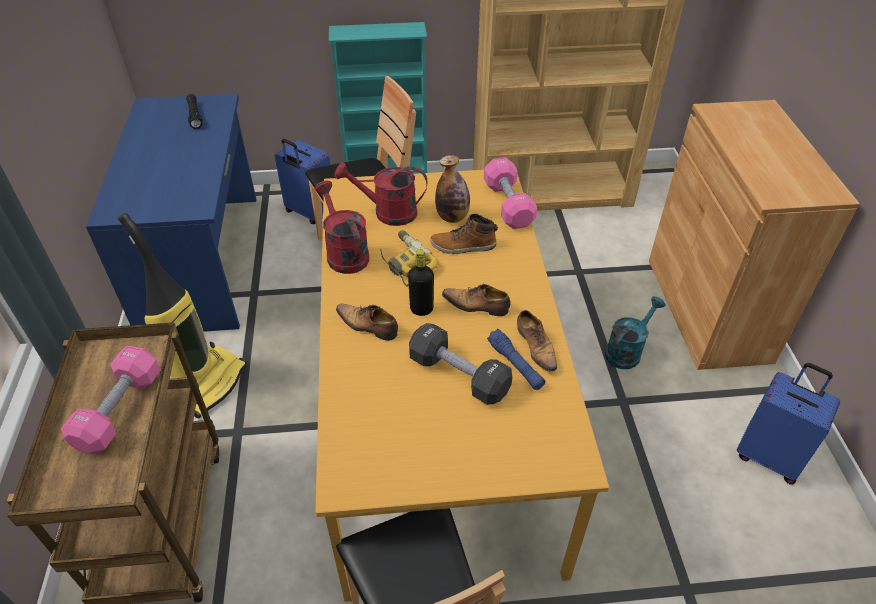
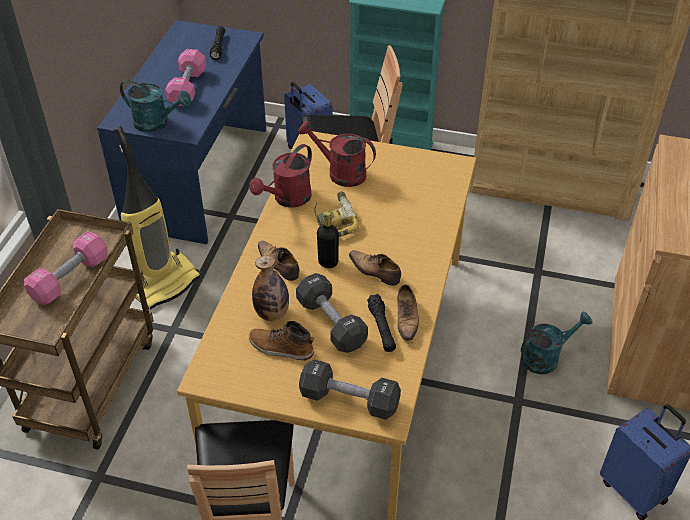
camera: 20 degrees right, 0 degrees up
red watering can [314,181,369,274] -> red watering can turned 135 degrees counterclockwise [249,144,312,208]
boot [430,214,498,254] -> boot moved to [249,321,314,360]
bottle [435,155,470,223] -> bottle moved to [252,255,289,321]
pink dumbbell [484,157,537,229] -> pink dumbbell moved to [165,49,206,106]
blue flashlight [487,329,545,390] -> black flashlight [367,294,396,352]
none -> turquoise watering can [120,79,191,132]
none -> black dumbbell [299,360,401,420]

